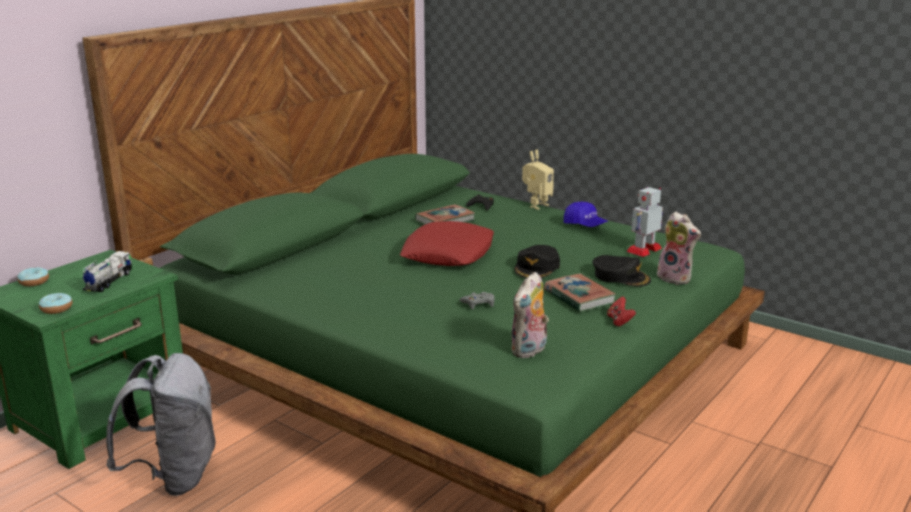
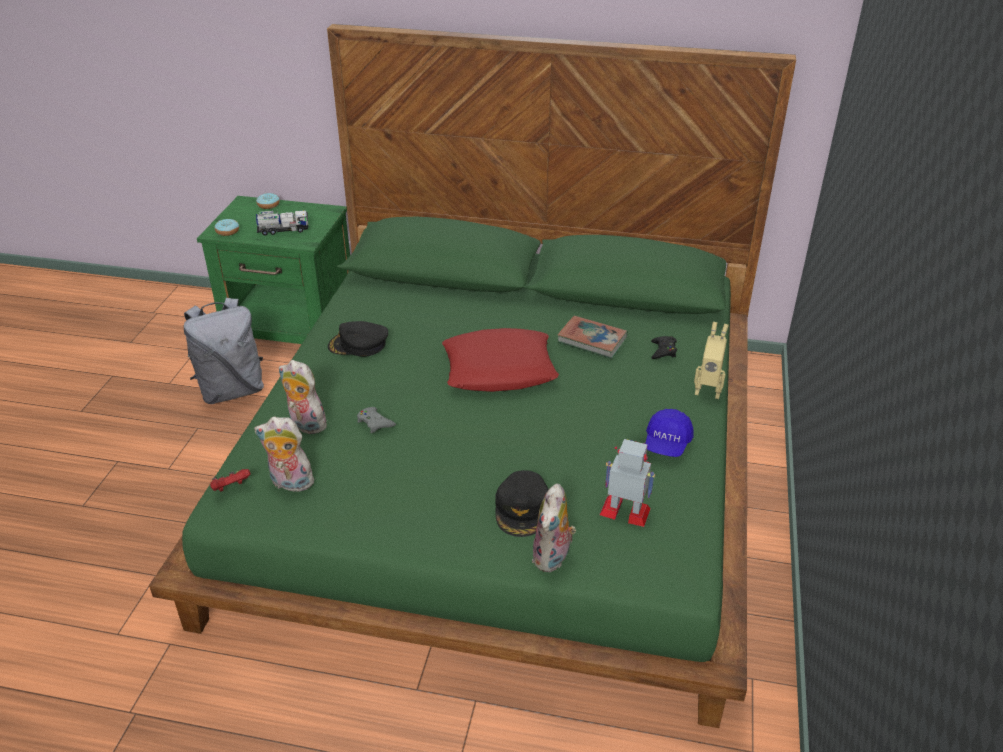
camera: 65 degrees right, 15 degrees up
black cap [514,245,560,278] -> black cap moved to [328,321,388,357]
book [544,274,617,312] -> none
red game controller [607,296,636,326] -> red game controller moved to [210,469,251,492]
none -> plush toy [279,360,327,434]

